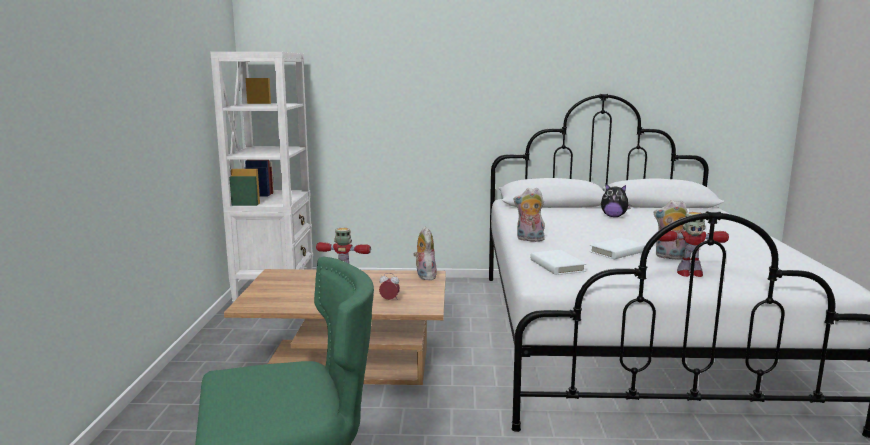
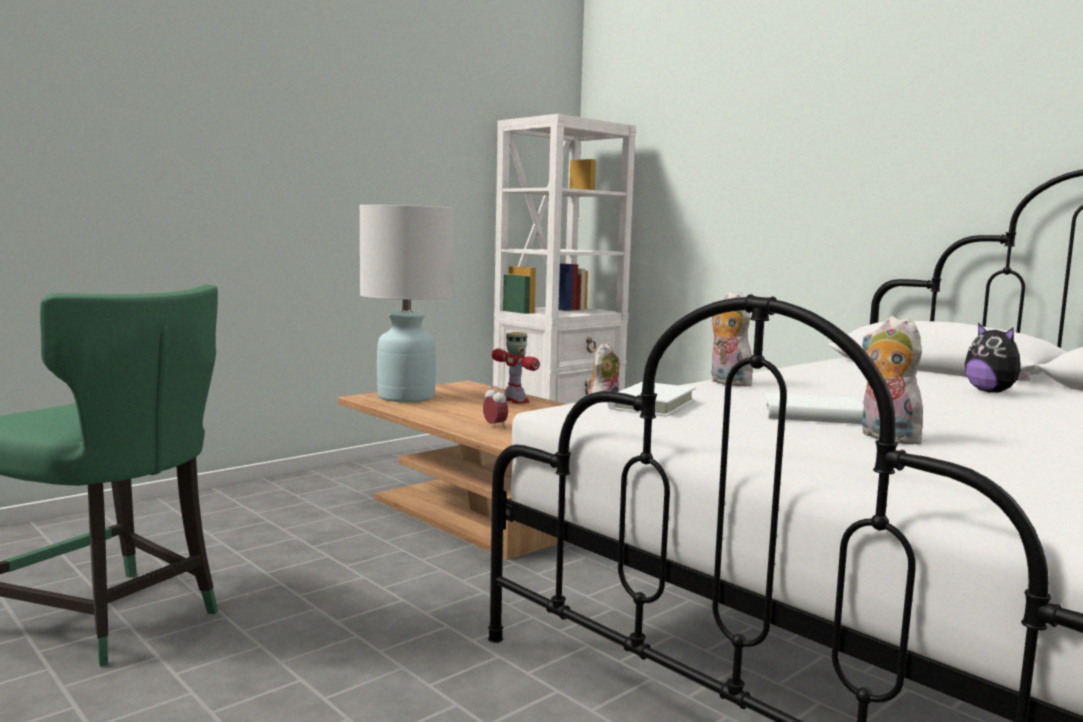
camera: 45 degrees right, 5 degrees down
toy robot [659,212,729,277] -> none
none -> white table lamp [359,205,454,402]

